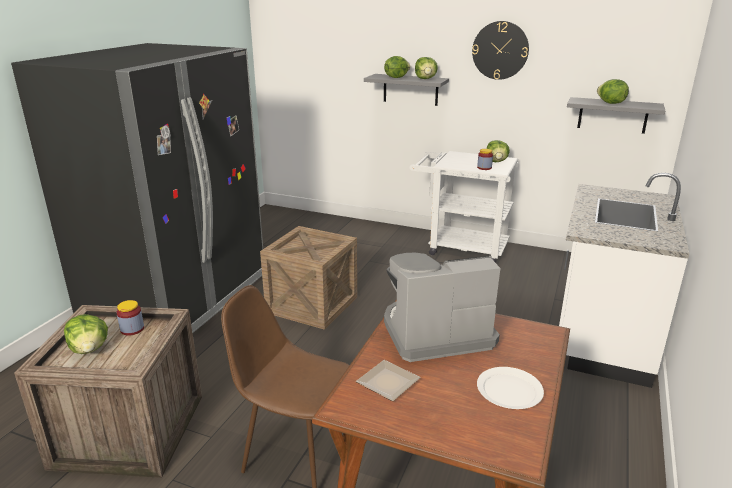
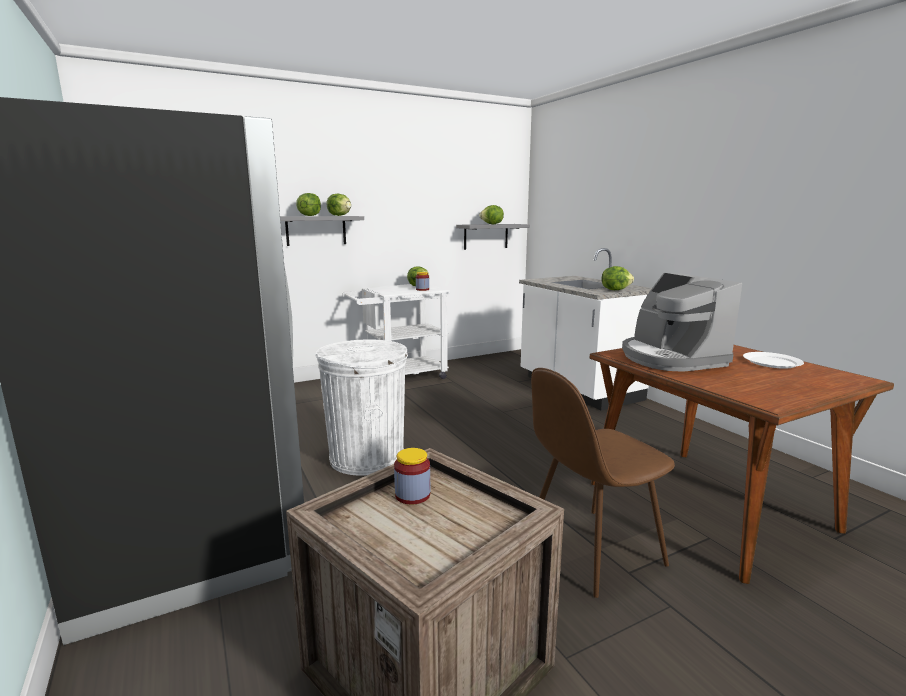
camera: 50 degrees left, 10 degrees down
lettuce [64,314,108,354] -> lettuce moved to [602,266,634,290]
crate [260,226,357,330] -> white trash can [315,339,408,476]
plate [356,360,421,401] -> none
coffee machine [384,252,500,362] -> coffee machine turned 45 degrees counterclockwise [622,273,742,372]
wall clock [472,21,529,80] -> none

